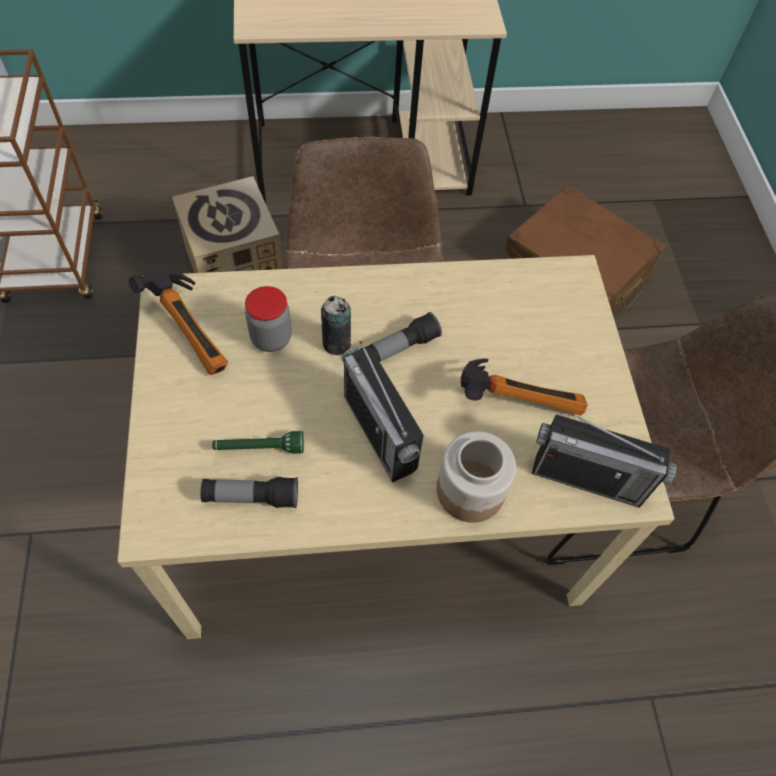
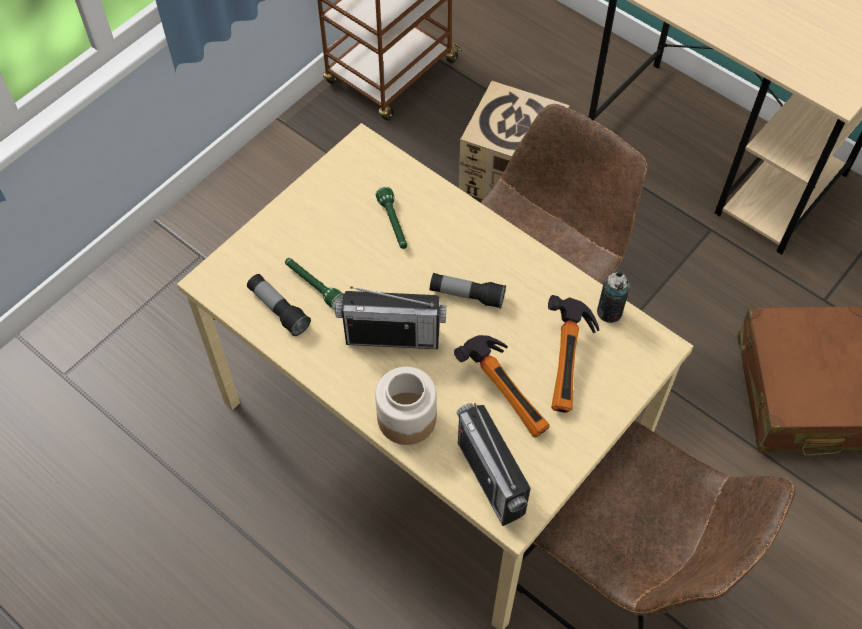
camera: 50 degrees right, 0 degrees up
hammer [129,268,228,375] -> hammer moved to [548,295,599,413]
jar [245,286,292,352] -> green flashlight [376,187,407,249]
can [321,295,351,355] -> can moved to [597,272,630,323]
radio [341,340,424,482] -> radio turned 105 degrees counterclockwise [335,286,446,349]

